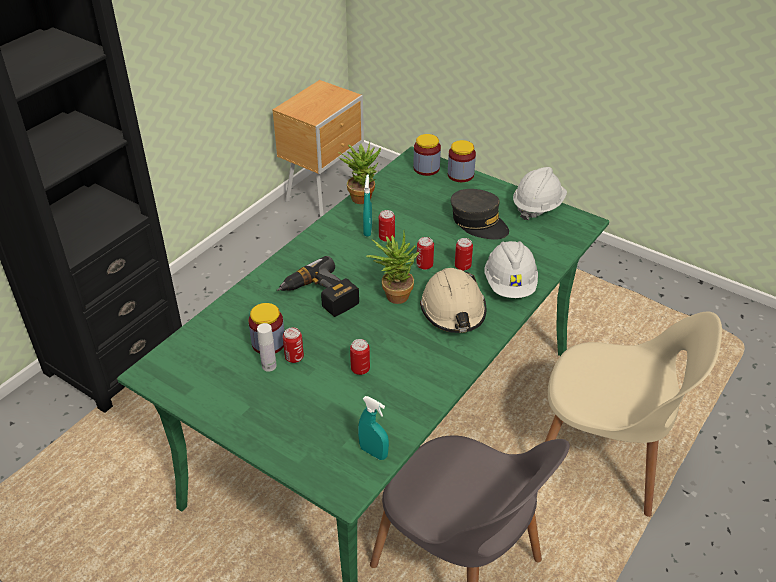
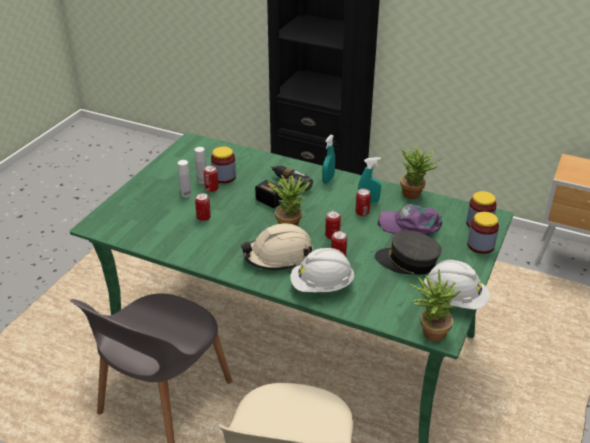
camera: 80 degrees right, 5 degrees down
turquoise spray bottle [358,396,389,460] -> turquoise spray bottle moved to [322,135,335,184]
grey cap [451,189,509,240] -> grey cap turned 75 degrees clockwise [375,231,442,275]
none -> white bottle [178,160,191,197]
none -> purple cap [377,204,442,235]
none -> potted plant [409,269,462,342]

